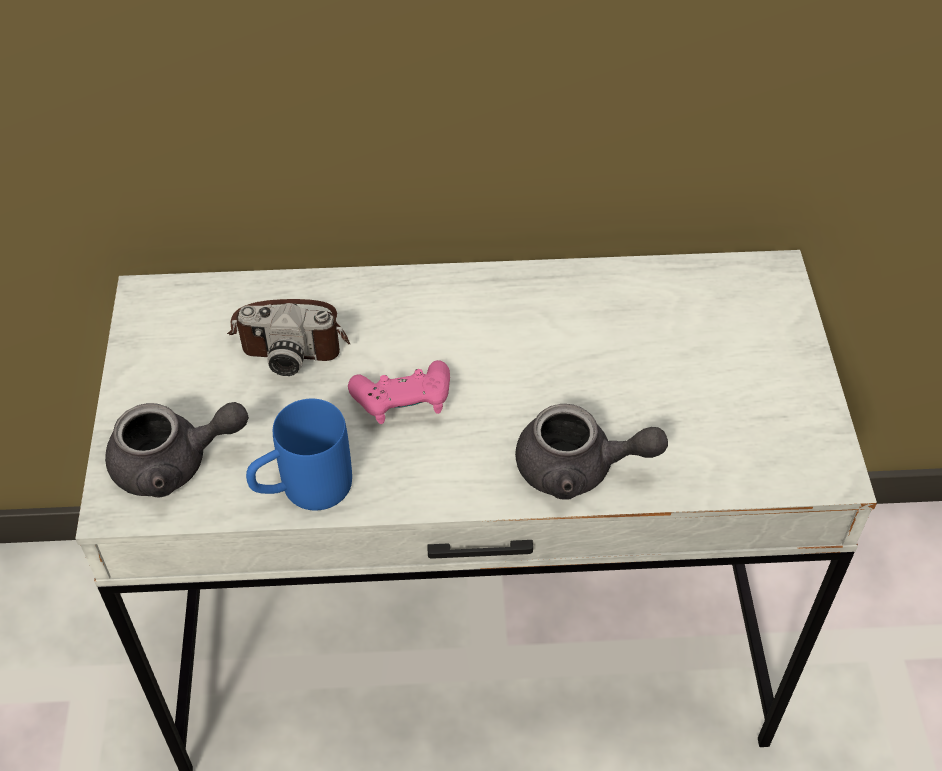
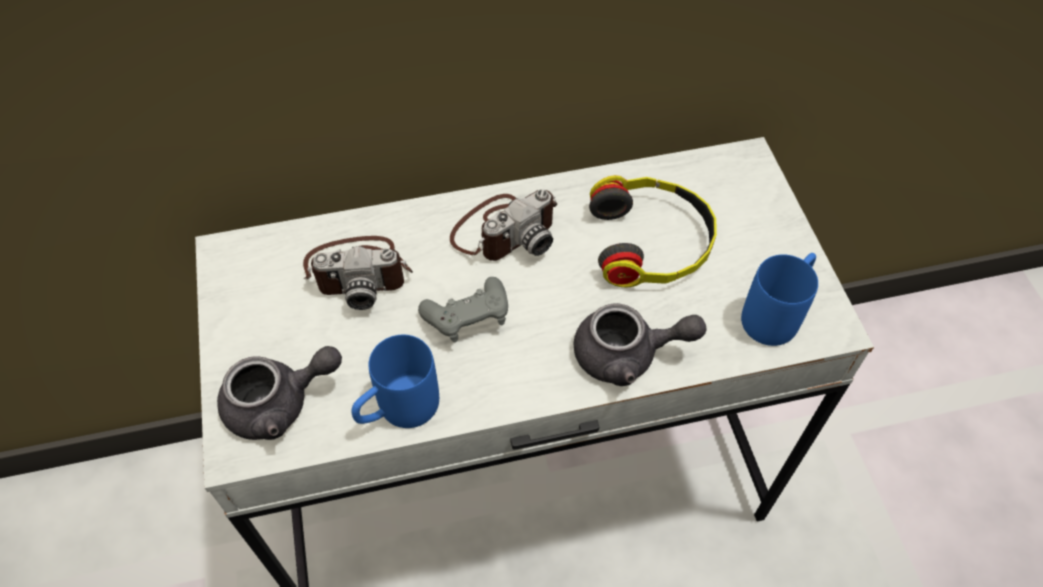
camera: 10 degrees left, 5 degrees up
pink game controller [348,360,450,424] -> grey game controller [418,277,508,342]
none -> camera [450,189,558,261]
none -> headphones [589,175,717,288]
none -> blue mug [741,253,818,346]

